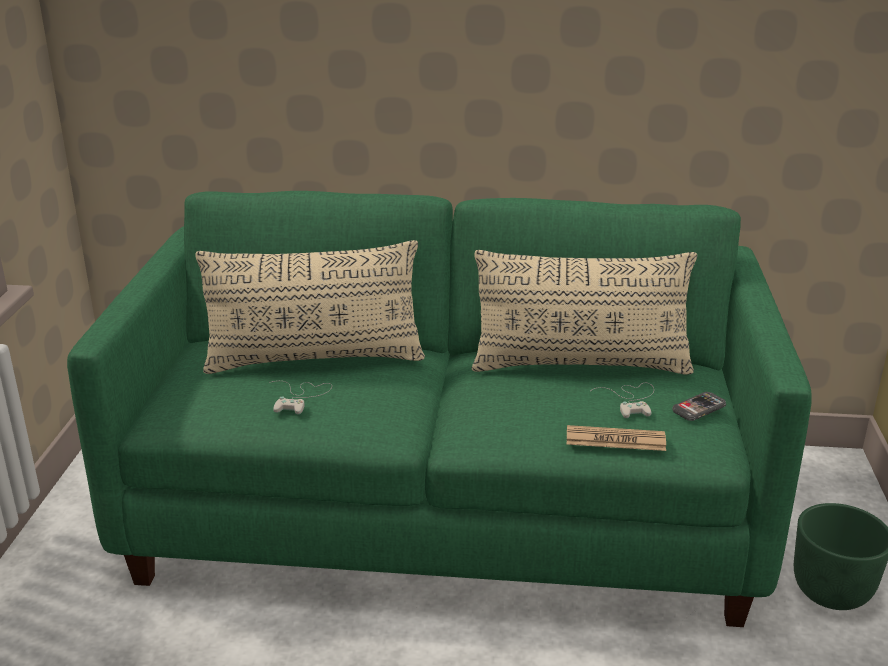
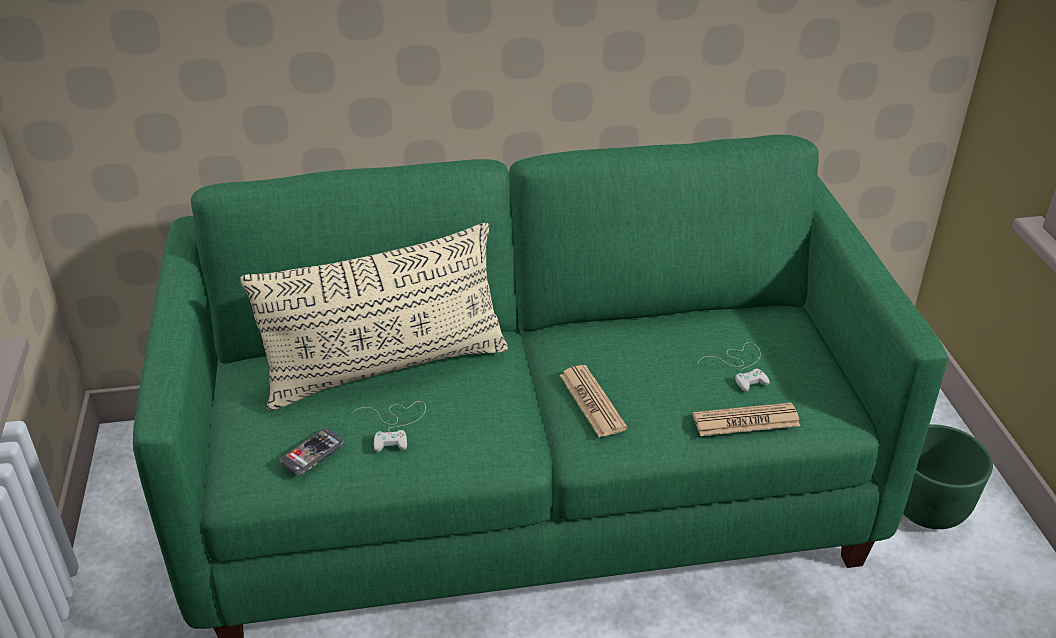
camera: 15 degrees left, 10 degrees up
beige pillow [472,250,697,375] -> none
phone [672,392,726,421] -> phone moved to [280,428,344,475]
none -> newspaper [560,365,627,438]

